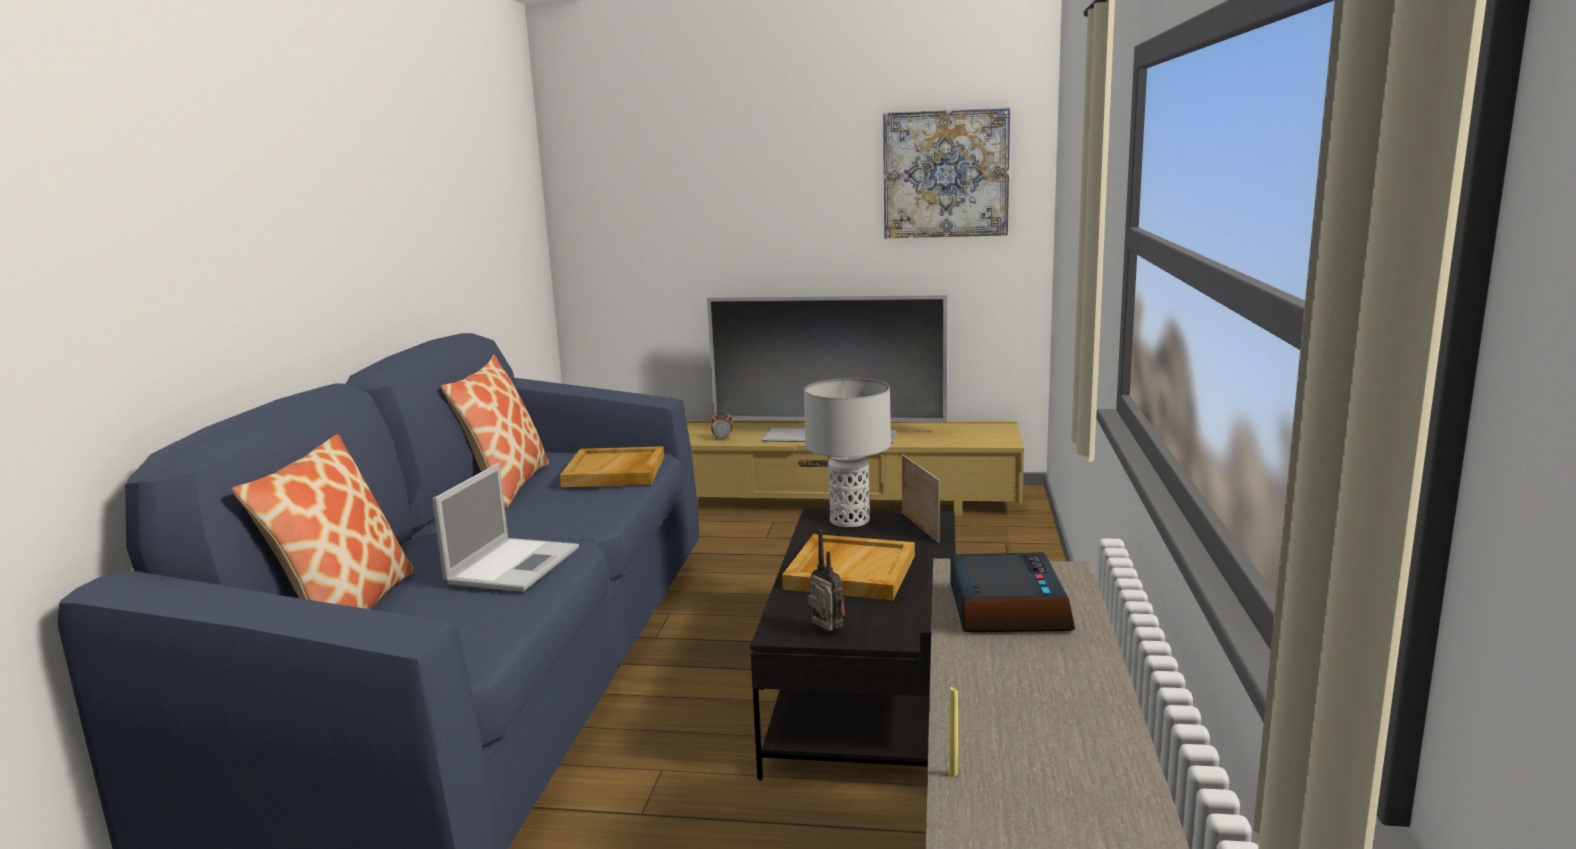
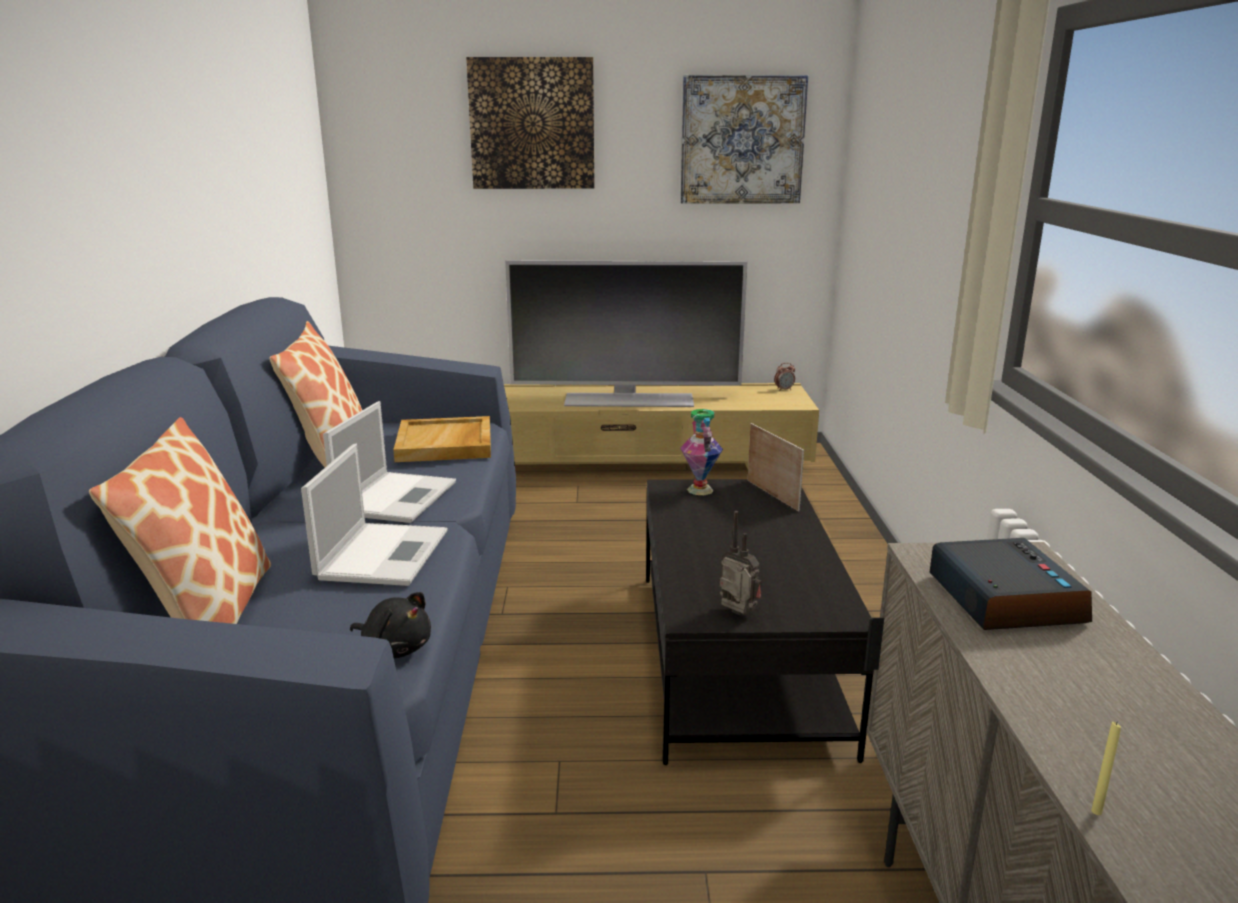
camera: 10 degrees left, 5 degrees up
alarm clock [711,411,732,439] -> alarm clock moved to [774,363,795,391]
beige tray [782,534,915,600] -> none
white table lamp [804,378,891,527] -> vase [680,409,723,495]
none -> laptop [323,401,456,523]
none -> black plush toy [350,592,431,658]
none -> picture [466,57,594,189]

